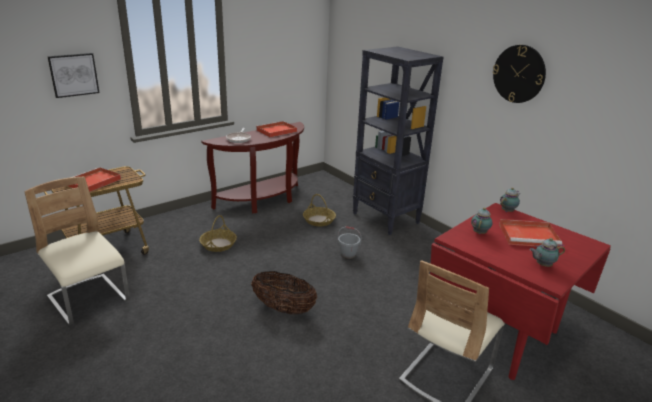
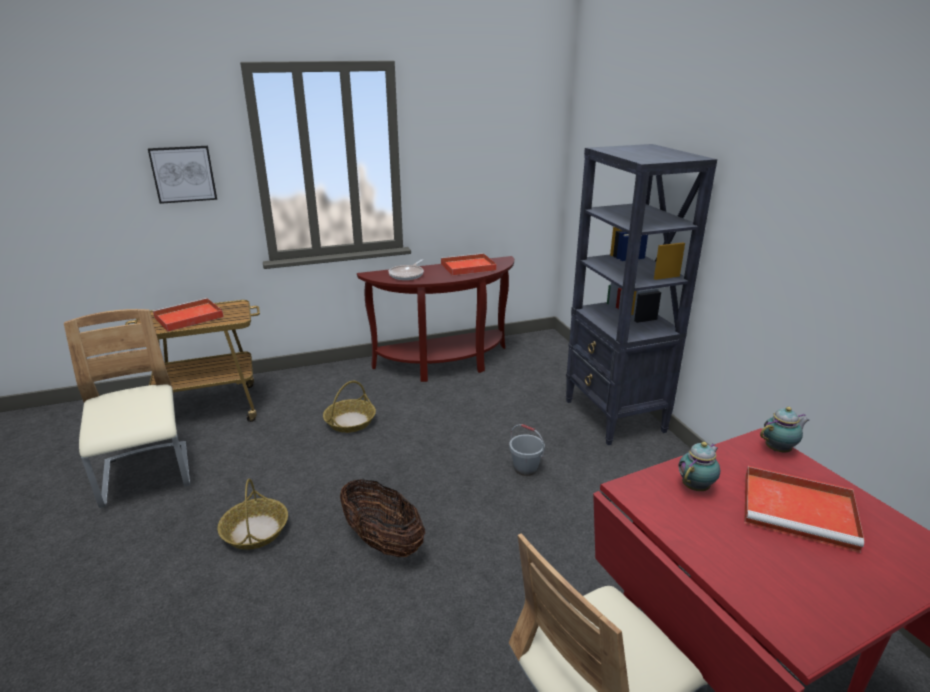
camera: 20 degrees right, 0 degrees up
basket [303,194,336,227] -> basket moved to [218,479,288,550]
wall clock [493,45,546,103] -> none
teapot [529,238,565,267] -> none

